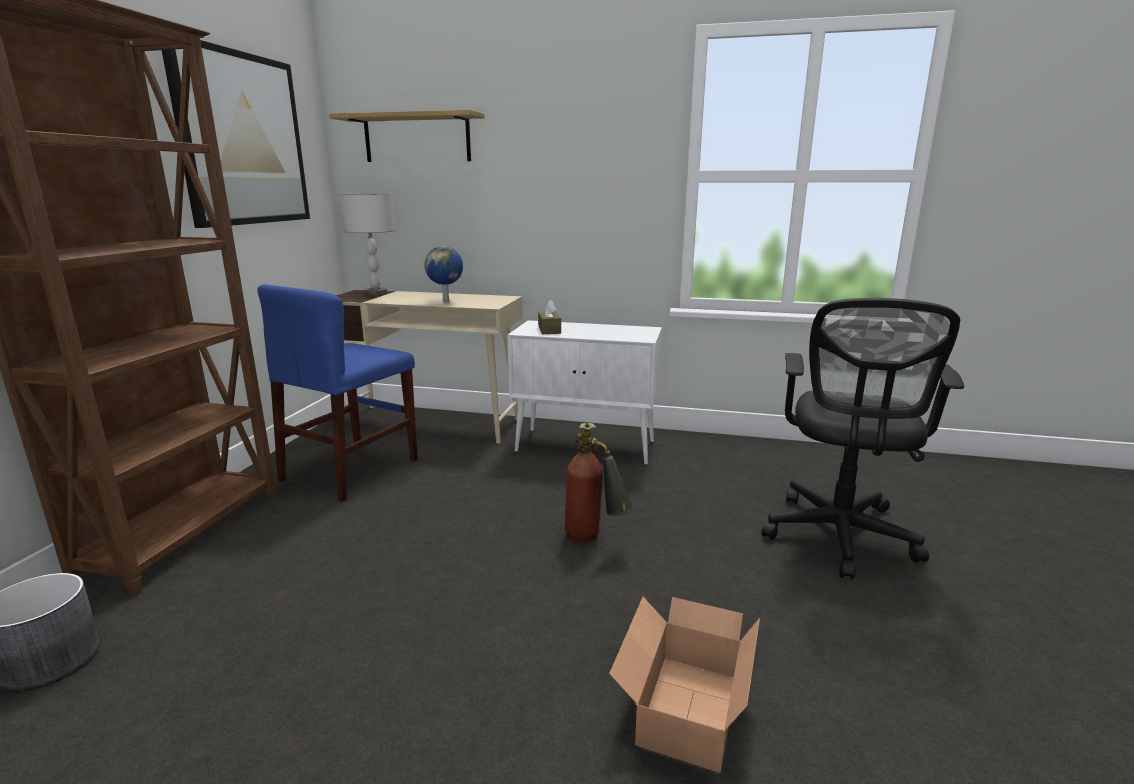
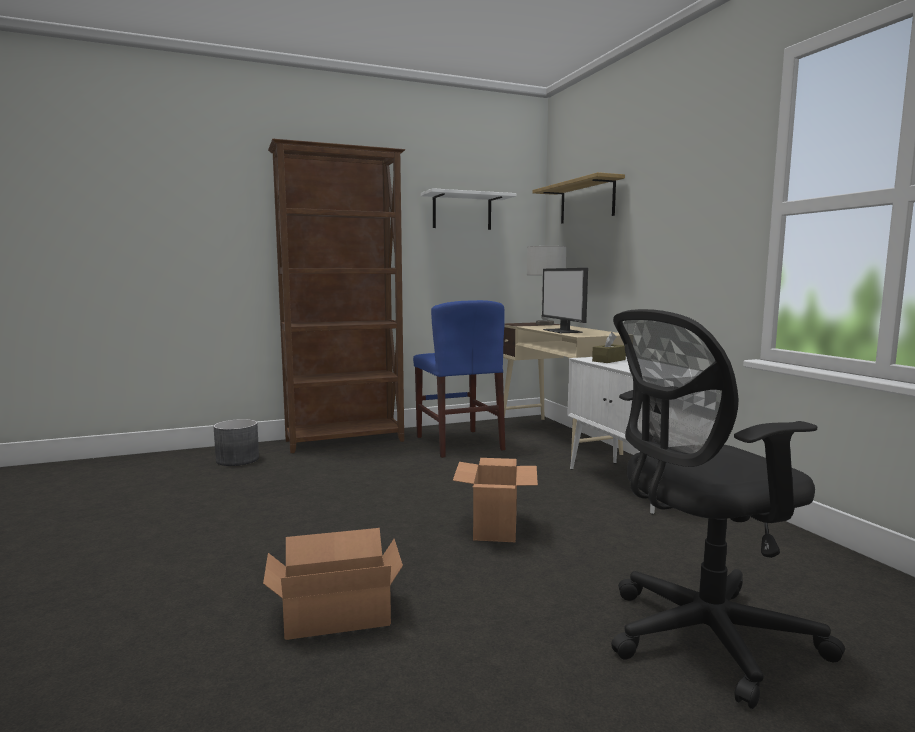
camera: 55 degrees right, 10 degrees down
picture [162,40,310,228] -> white shelf [421,188,517,230]
blue chair [257,284,418,502] -> blue chair turned 105 degrees counterclockwise [413,300,505,458]
globe [424,246,463,303] -> monitor [542,268,588,333]
fire extinguisher [565,423,634,543] -> cardboard box [453,458,538,542]

